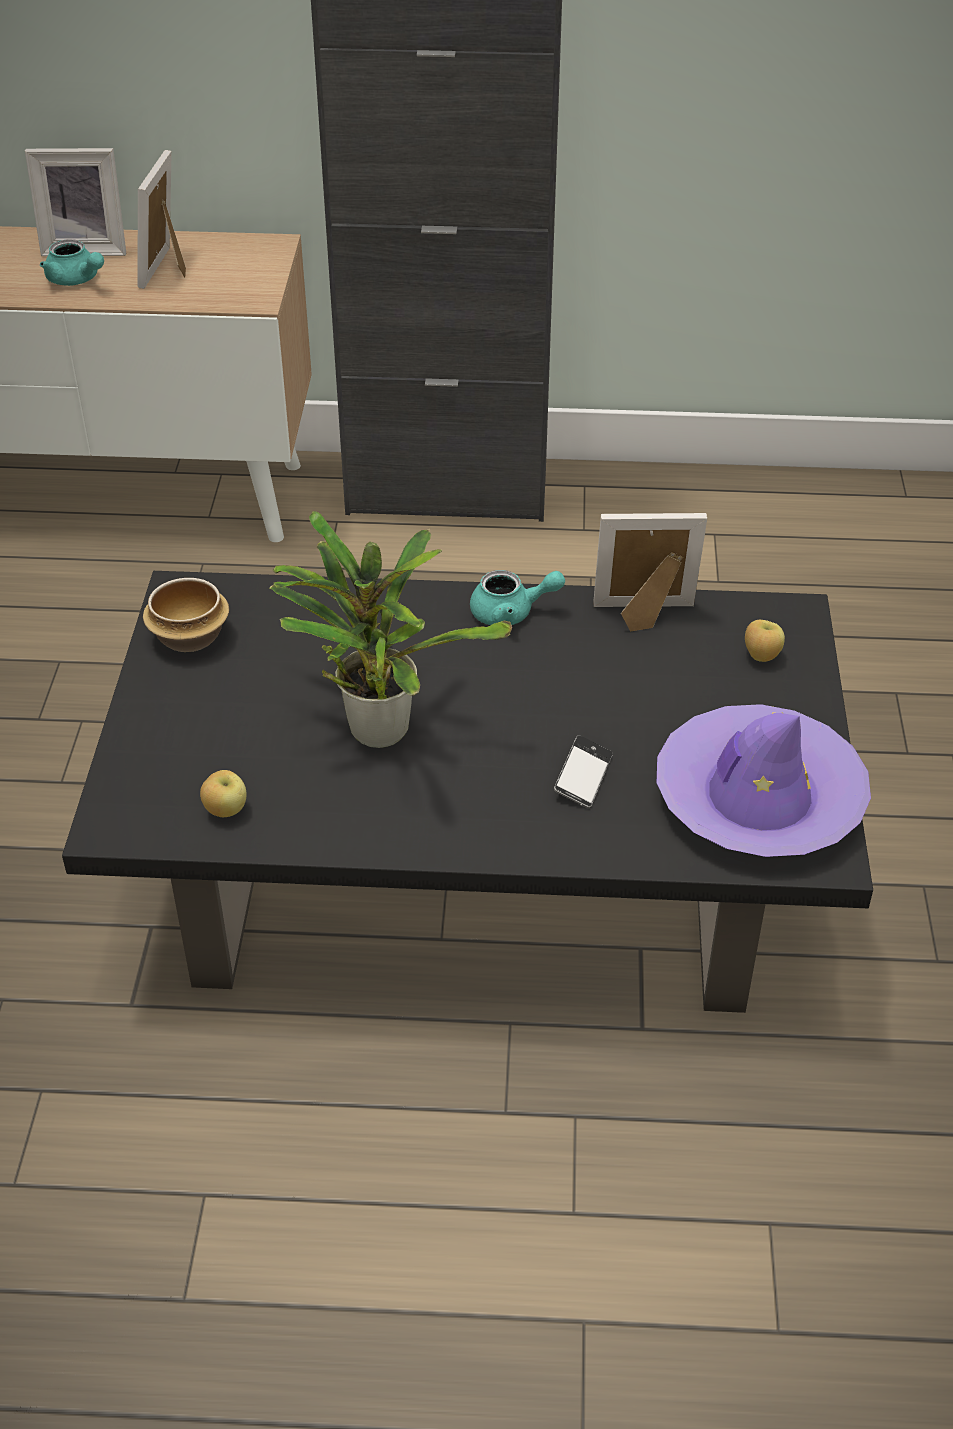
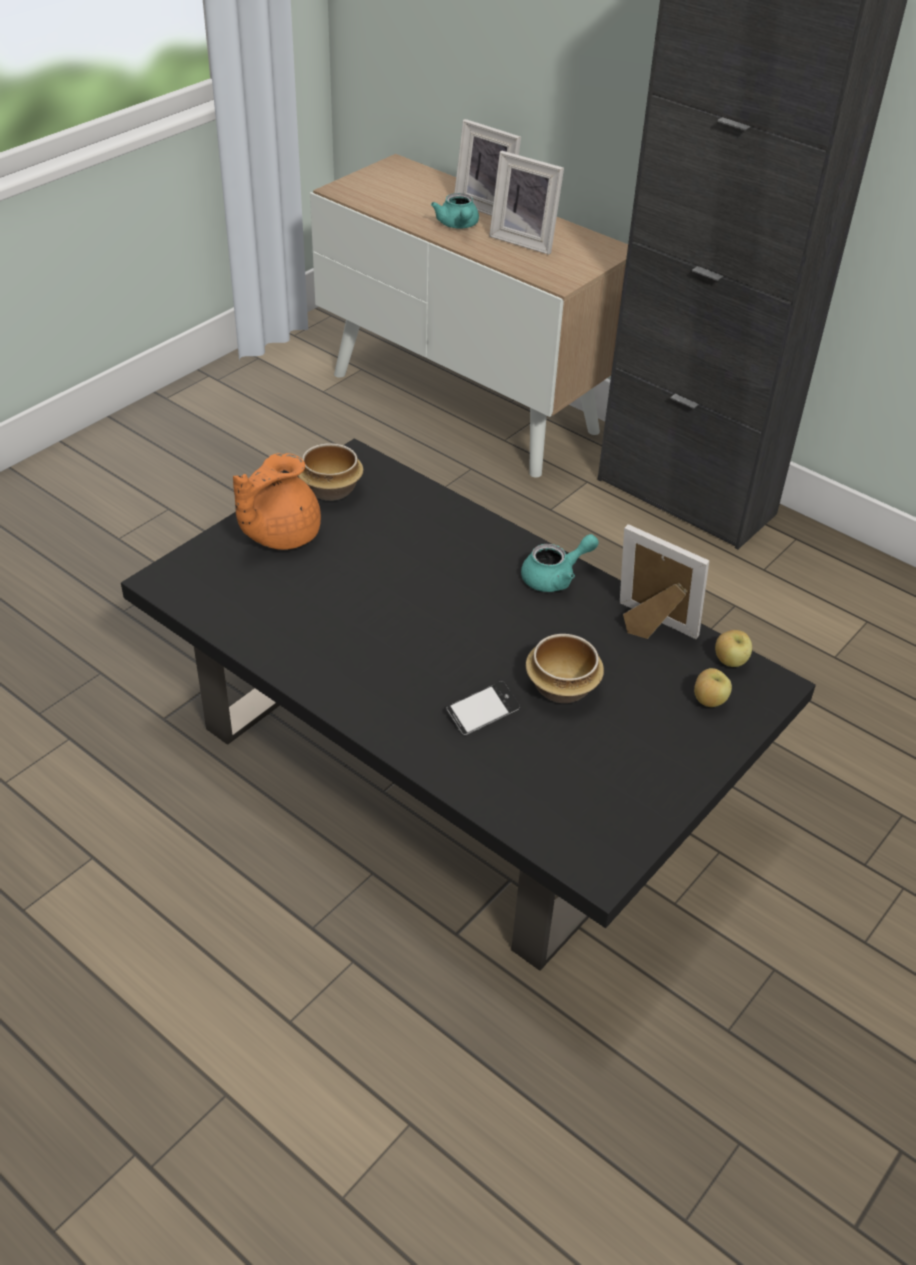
camera: 35 degrees right, 0 degrees up
picture frame [137,150,186,289] -> picture frame turned 105 degrees counterclockwise [489,151,564,255]
apple [200,770,247,817] -> apple moved to [715,630,752,667]
potted plant [269,511,512,748] -> none
turquoise teapot [470,570,565,625] -> turquoise teapot turned 60 degrees counterclockwise [521,534,599,592]
purple hat [657,704,871,857] -> none
none -> orange teapot [233,453,321,550]
none -> bowl [526,634,604,703]

